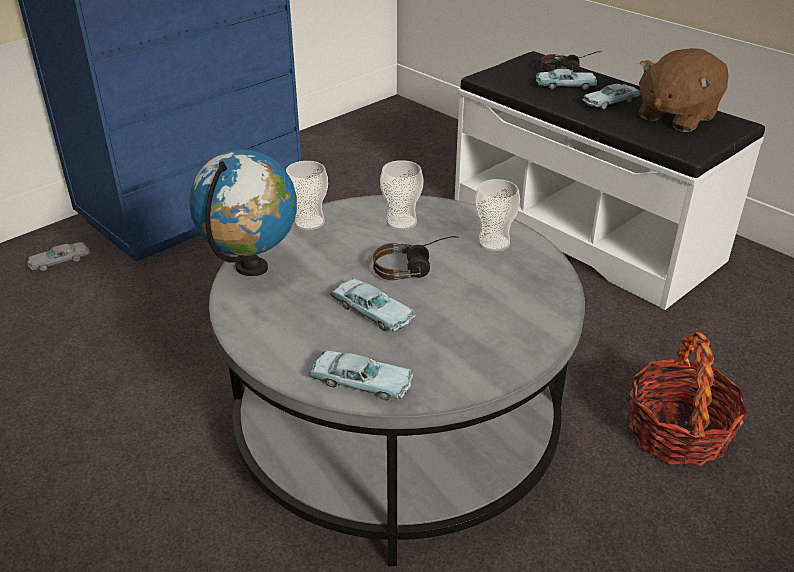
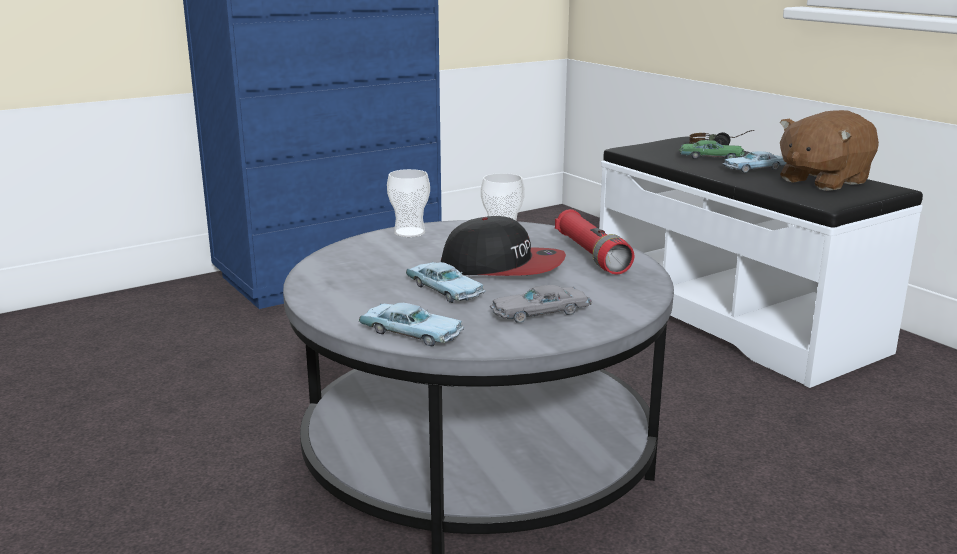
camera: 10 degrees right, 15 degrees down
grey toy car [27,242,90,271] -> grey toy car moved to [490,285,592,323]
globe [189,150,297,276] -> none
headphones [373,236,459,280] -> cap [441,216,566,276]
cup [474,179,520,251] -> red flashlight [555,209,634,274]
blue toy car [536,69,597,89] -> green toy car [679,140,745,159]
basket [629,332,748,467] -> none

